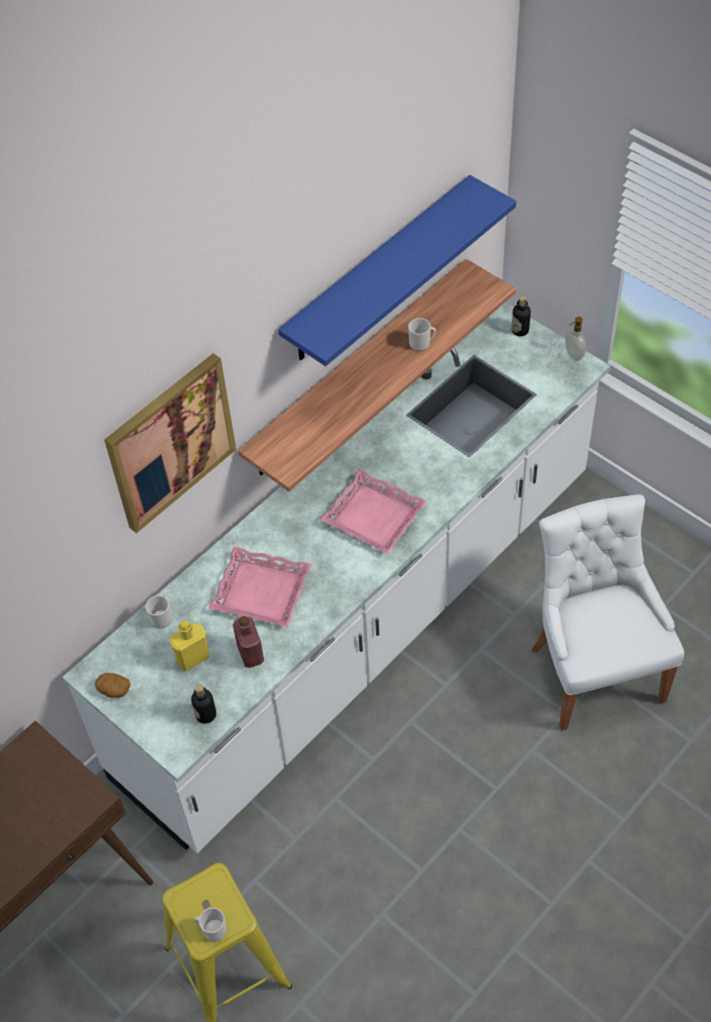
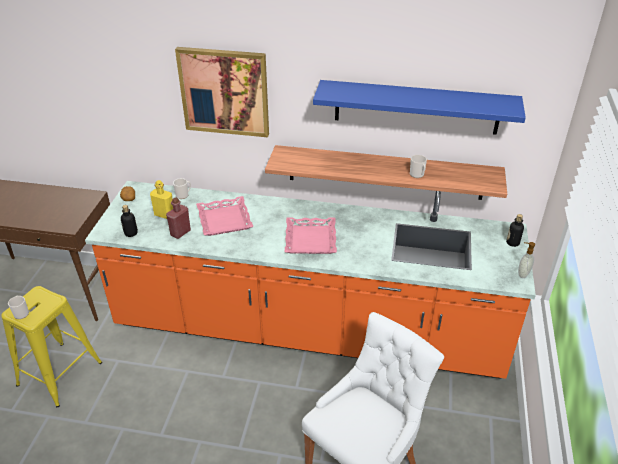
camera: 55 degrees right, 15 degrees down
white counter [62,303,611,853] -> orange counter [85,181,536,379]

